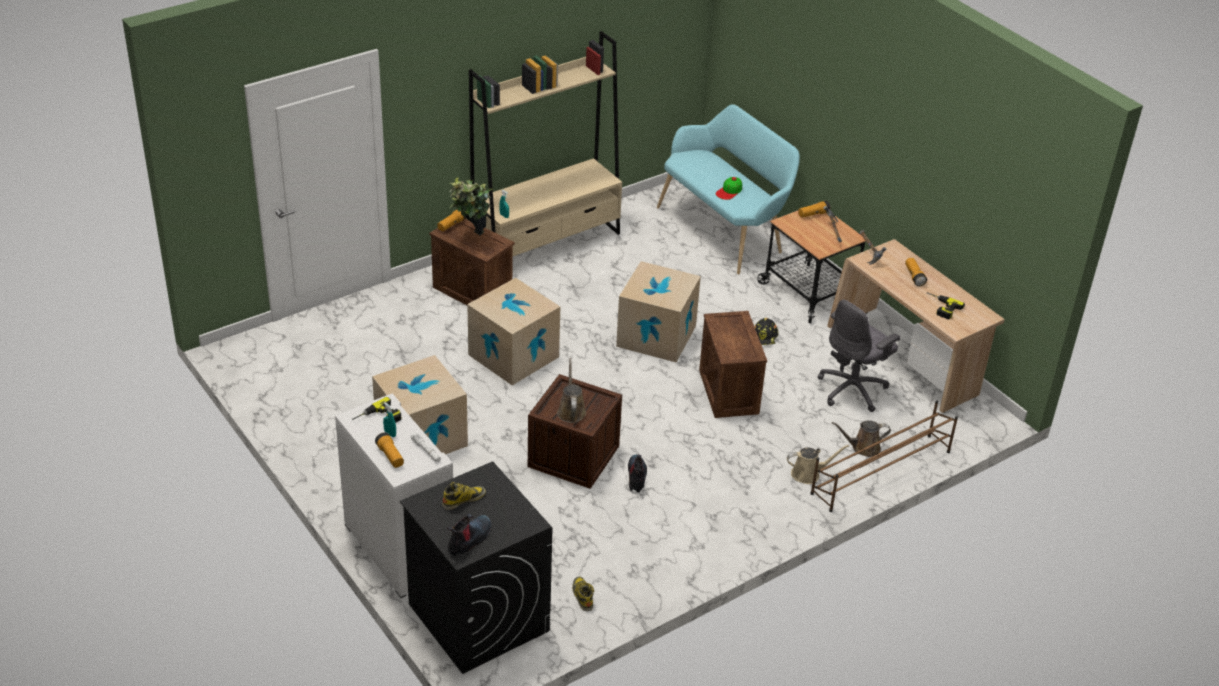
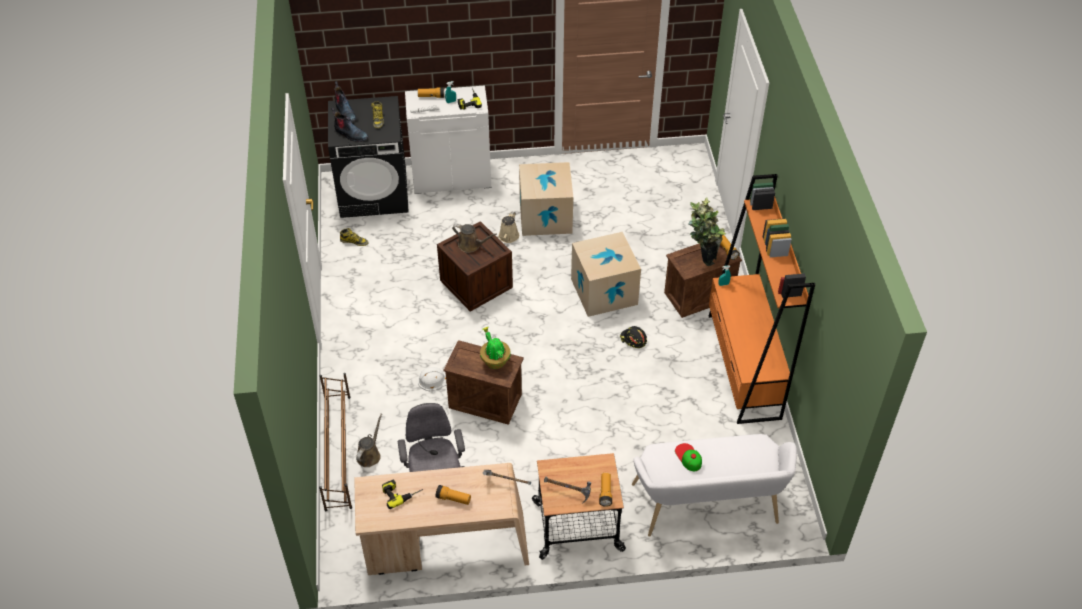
camera: 120 degrees right, 10 degrees up
beige bookcase [469,31,622,257] -> orange bookcase [709,174,815,424]
cardboard box [616,261,701,362] -> none
boot [628,455,647,493] -> boot moved to [331,107,368,142]
turquoise bench [657,104,800,275] -> white bench [632,434,797,537]
black hard hat [755,318,778,345] -> black hard hat moved to [620,326,647,348]
beige watering can [787,445,849,484] -> beige watering can moved to [497,211,519,243]
none -> white hard hat [418,367,447,391]
none -> potted plant [480,327,511,369]

